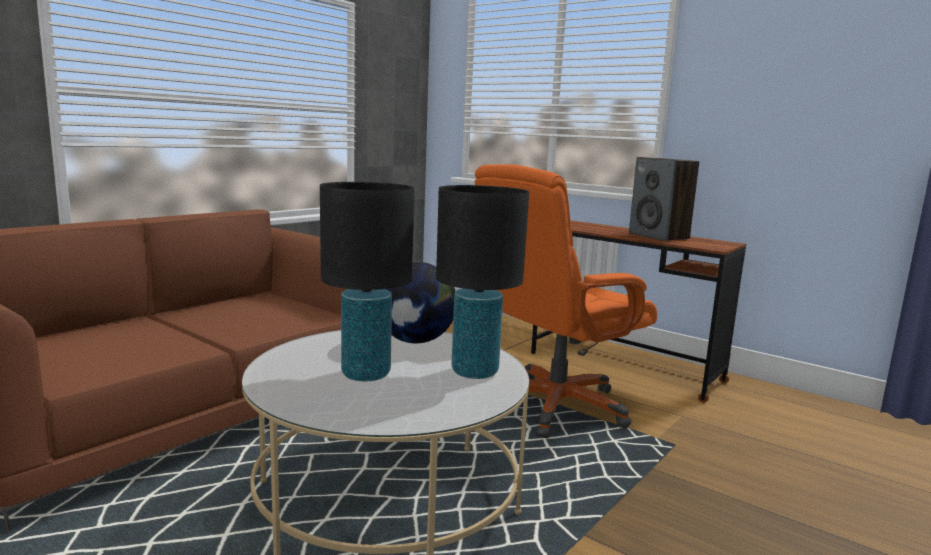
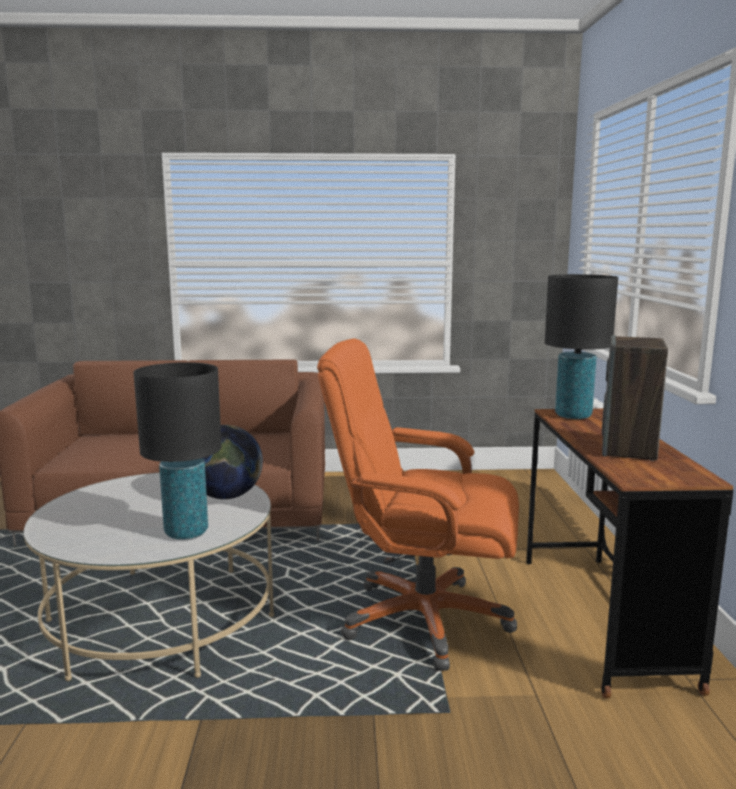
camera: 50 degrees right, 0 degrees up
black table lamp [320,182,415,382] -> black table lamp moved to [545,274,618,419]

